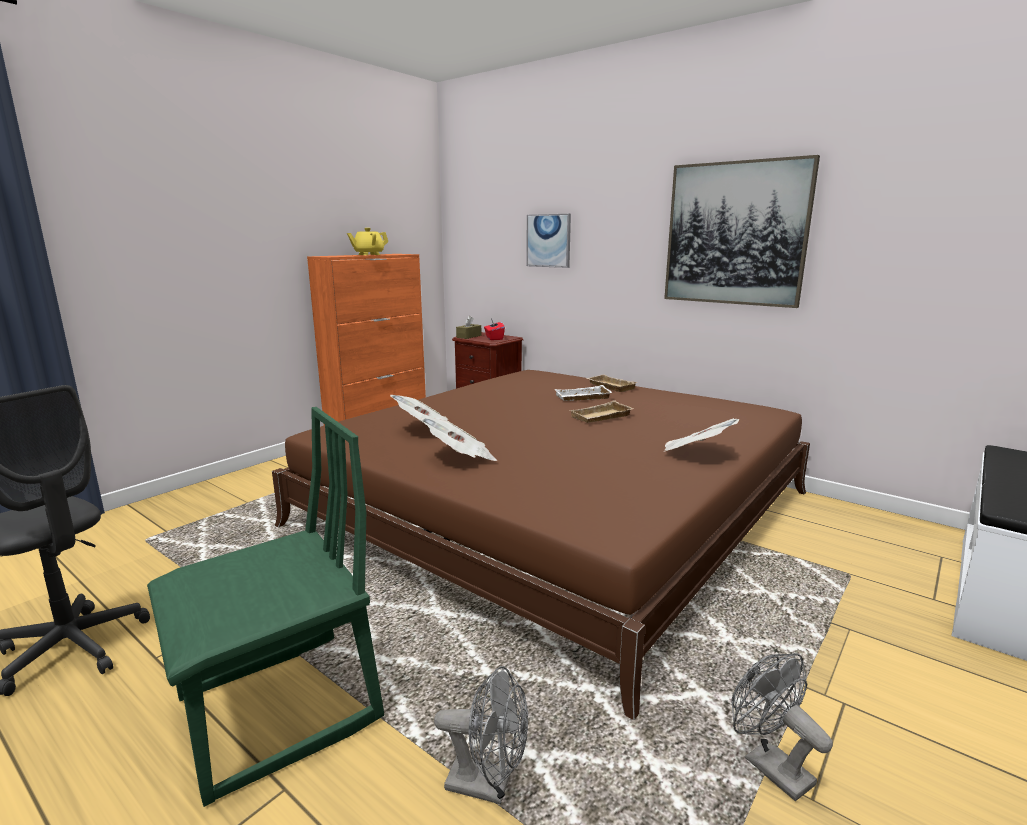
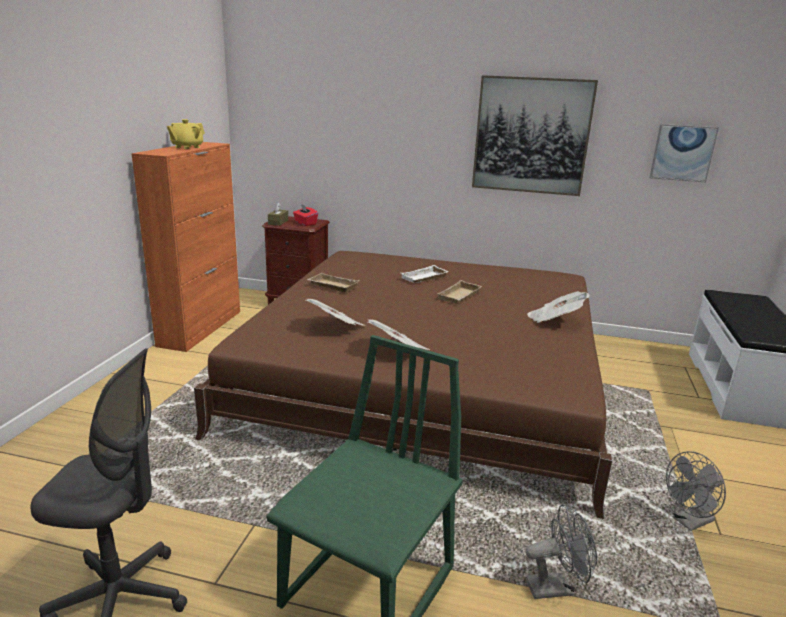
camera: 25 degrees left, 5 degrees up
picture [526,214,571,268] -> picture moved to [649,124,719,182]
beige tray [586,374,637,392] -> beige tray moved to [307,273,360,292]
grey fan [731,653,833,801] -> grey fan turned 60 degrees counterclockwise [666,451,726,531]

